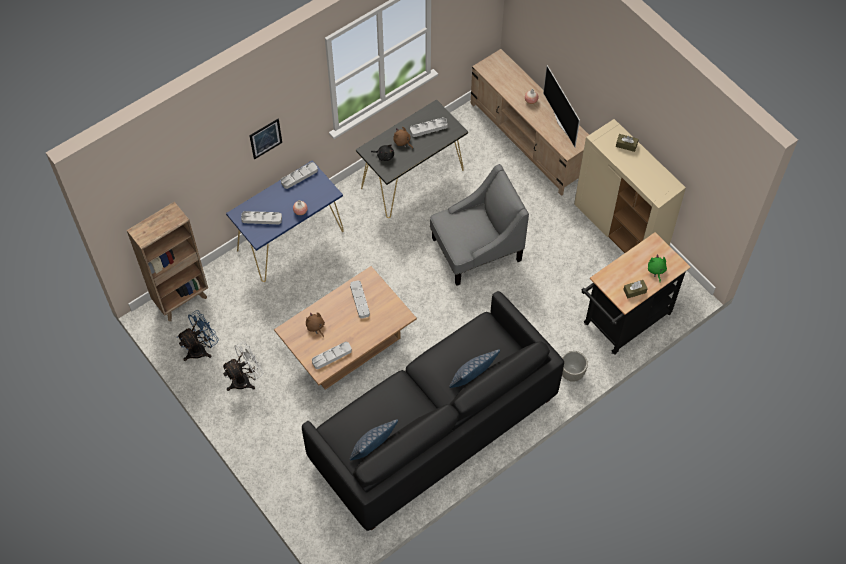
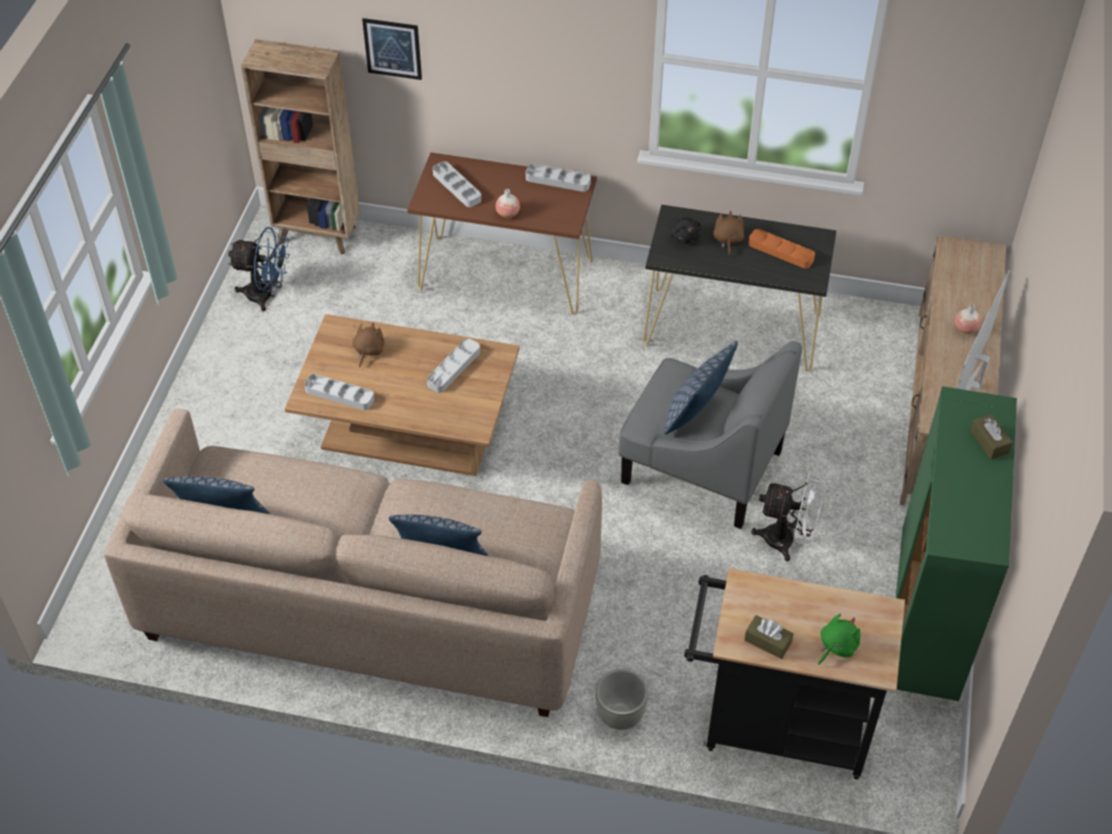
camera: 50 degrees right, 10 degrees down
white fan [222,341,263,391] -> white fan moved to [751,471,827,562]
blue console table [226,160,344,282] -> brown console table [407,152,597,315]
picture [249,119,282,160] -> picture moved to [362,18,422,80]
black sofa [302,291,564,531] -> beige sofa [104,409,602,717]
grey tray [410,117,448,137] -> orange tray [748,229,815,269]
beige cabinet [574,119,686,253] -> green cabinet [896,386,1017,701]
none -> pillow [664,341,738,434]

